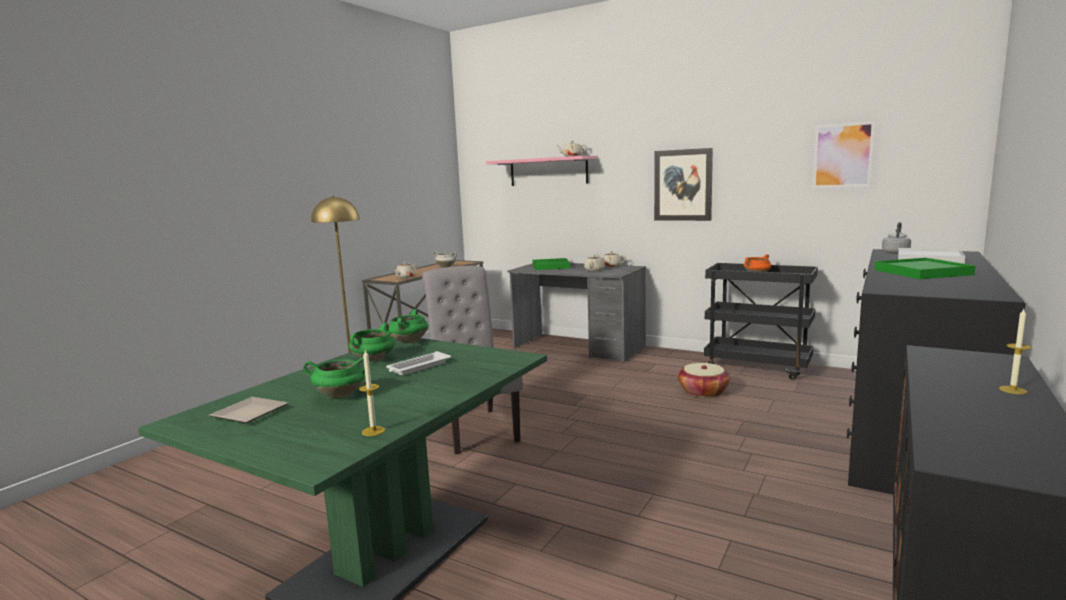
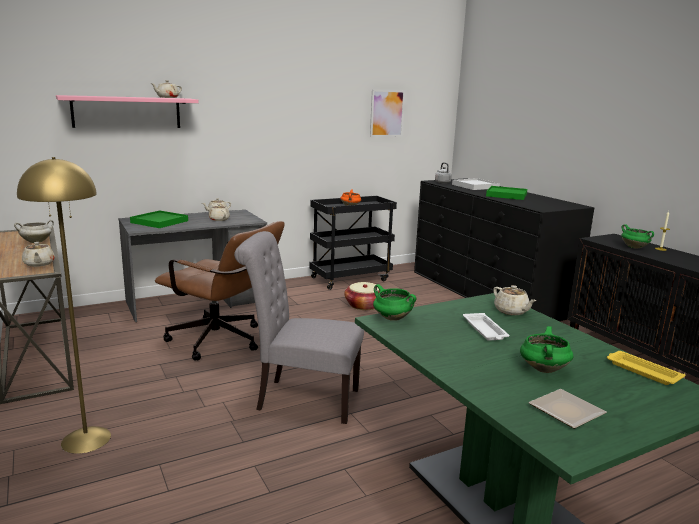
camera: 60 degrees left, 5 degrees up
green cooking pot [349,323,395,362] -> green cooking pot moved to [621,224,654,249]
candle [359,350,385,436] -> yellow tray [607,351,685,385]
picture [654,148,713,221] -> none
none -> brown office chair [155,221,284,360]
none -> beige teapot [493,285,536,315]

